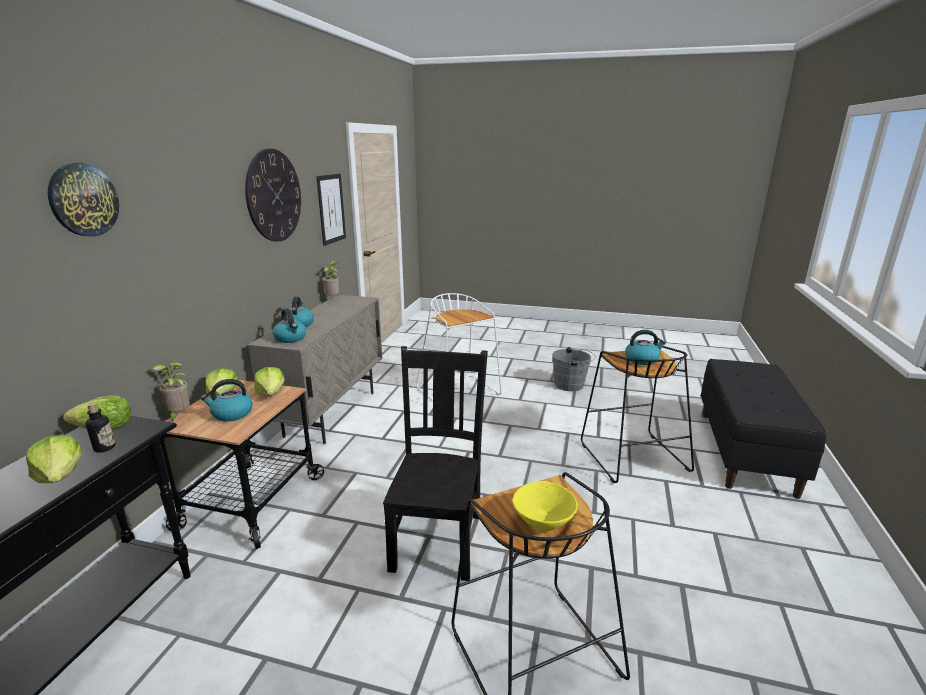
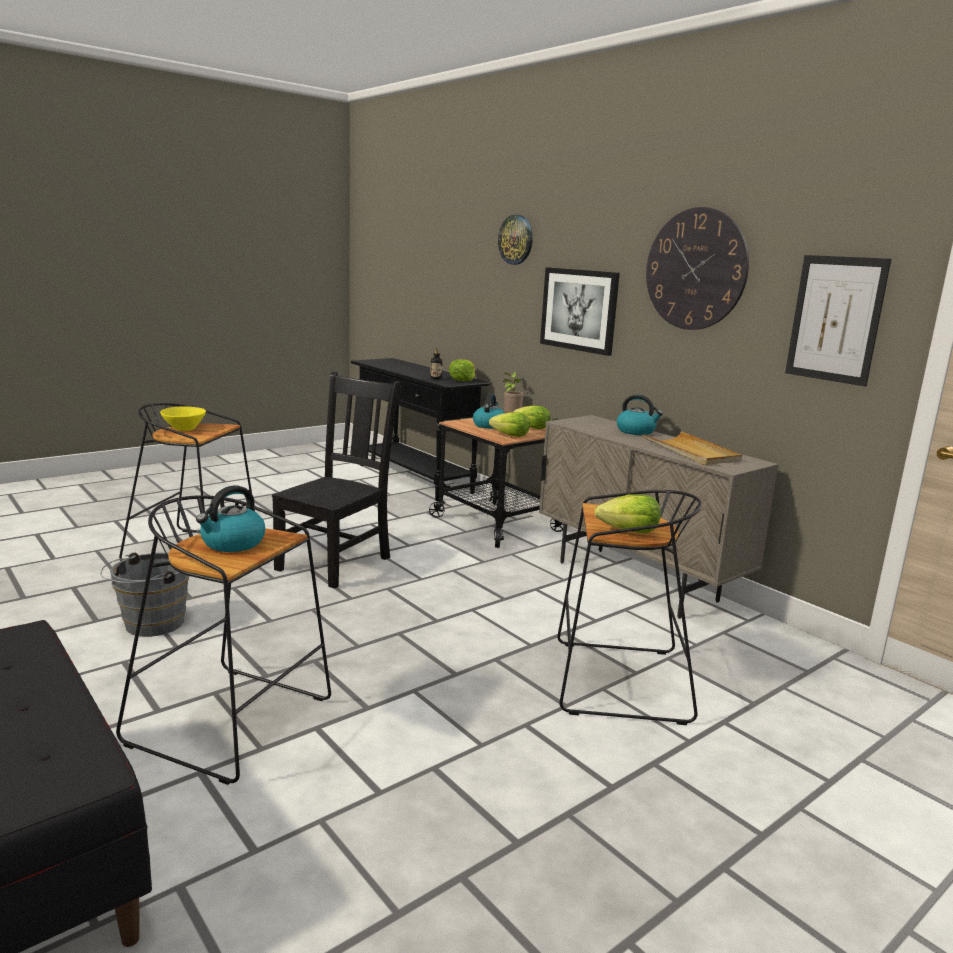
camera: 125 degrees right, 5 degrees down
lettuce [26,435,82,483] -> lettuce moved to [595,494,661,533]
kettle [272,308,306,343] -> none
potted plant [322,261,339,296] -> none
black chair [383,346,488,581] -> black chair turned 105 degrees counterclockwise [272,372,400,589]
white stool [416,293,502,401] -> black stool [557,490,702,725]
grey bucket [552,347,596,391] -> grey bucket moved to [100,552,189,637]
none -> picture [540,267,620,356]
none -> beige tray [643,431,742,465]

